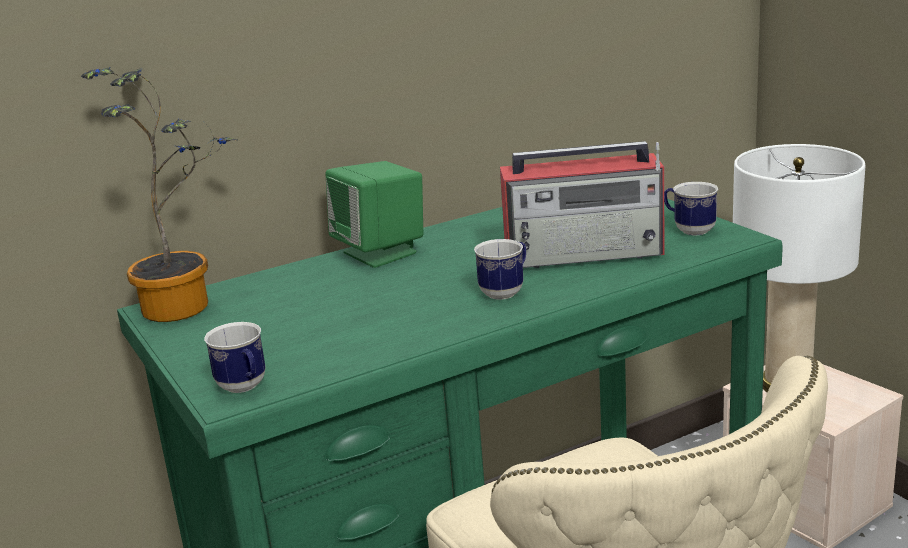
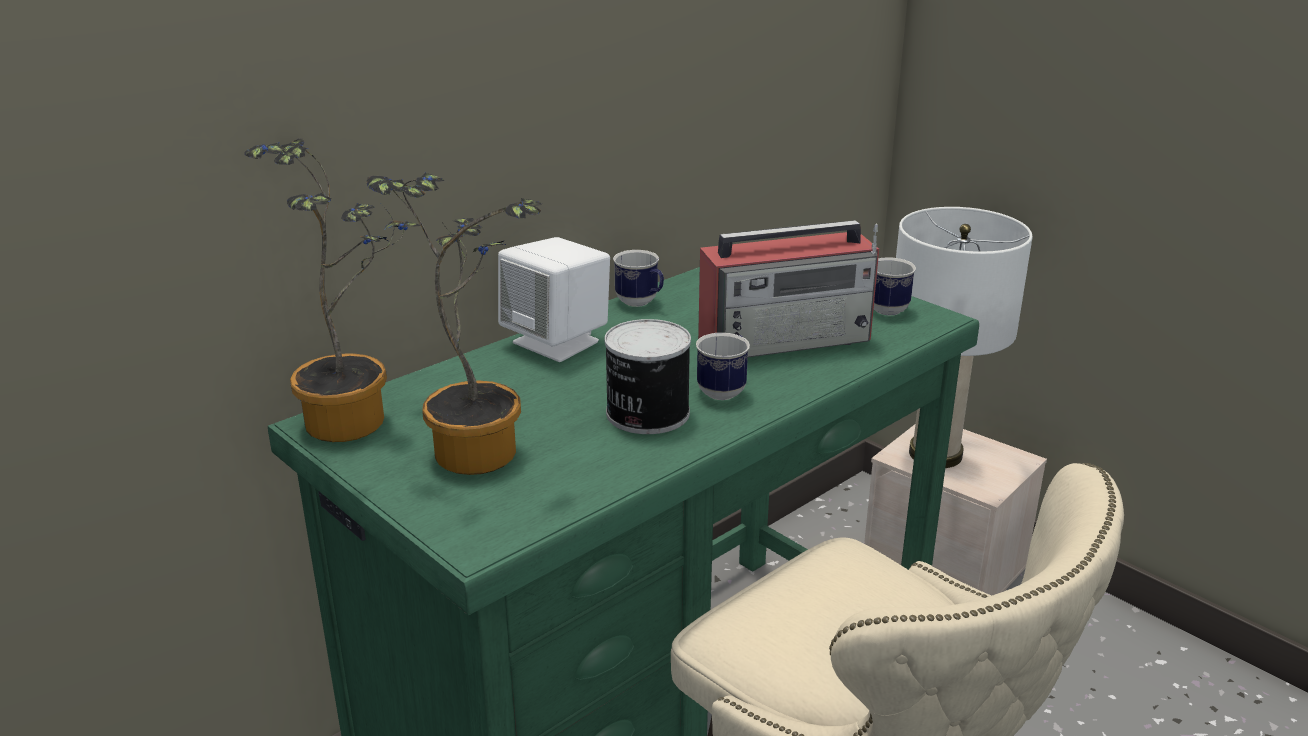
camera: 15 degrees left, 5 degrees up
mug [204,322,265,393] -> mug moved to [613,250,664,307]
green speaker [325,161,423,268] -> white speaker [498,237,610,362]
none -> potted plant [367,172,542,475]
none -> can [604,319,691,434]

